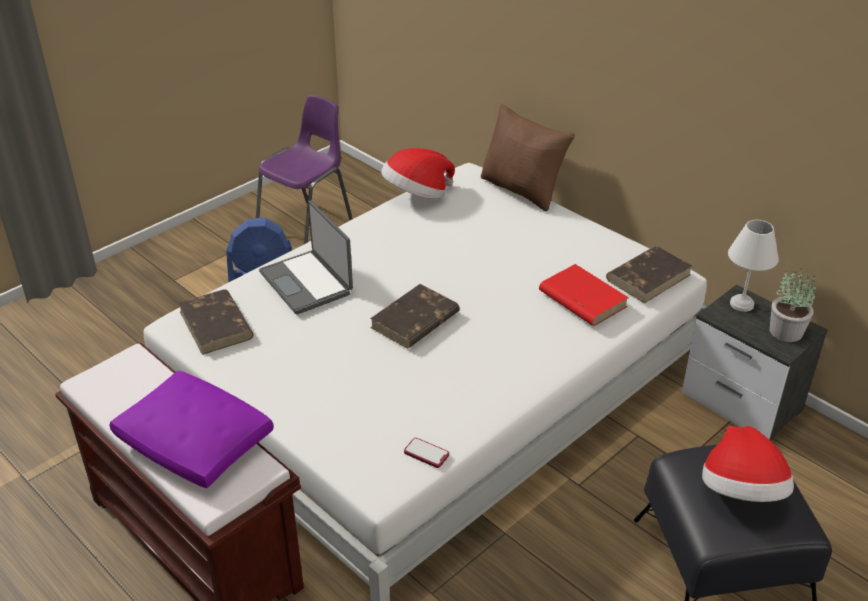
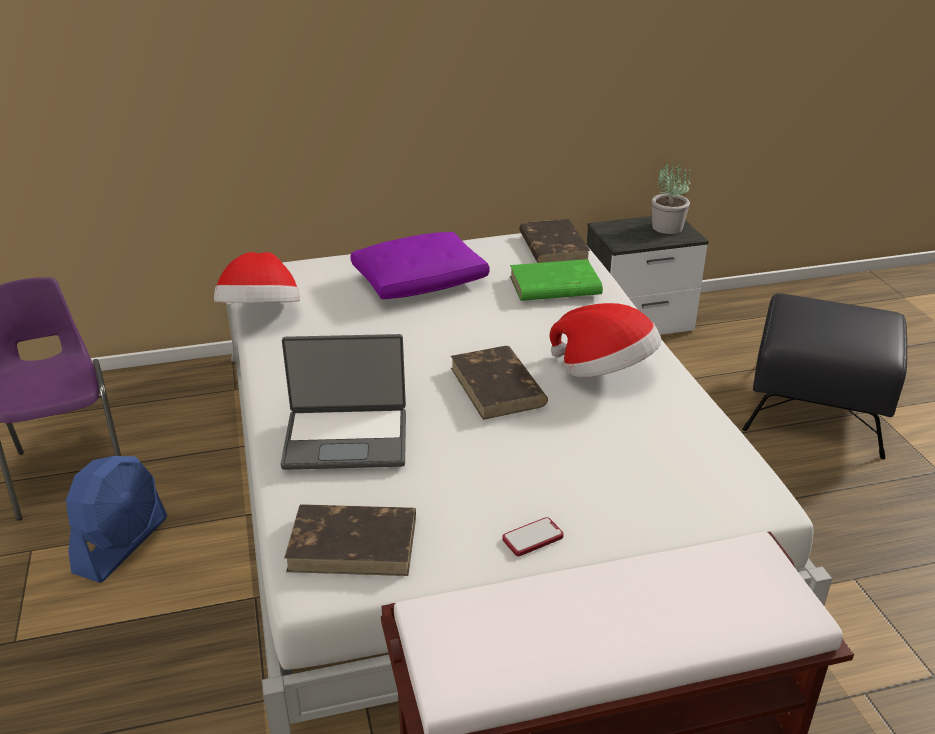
camera: 60 degrees left, 5 degrees down
purple pillow [109,370,274,488] -> purple pillow moved to [350,232,490,299]
phone [404,437,449,468] -> phone moved to [502,517,564,556]
brown pillow [481,103,575,211] -> none
red book [539,264,629,326] -> green book [510,259,603,301]
hat [702,426,794,502] -> hat moved to [550,303,661,377]
white table lamp [728,220,779,312] -> none

